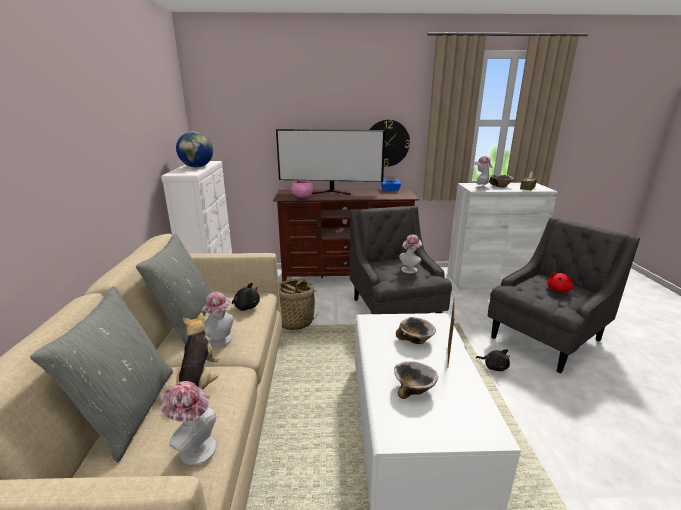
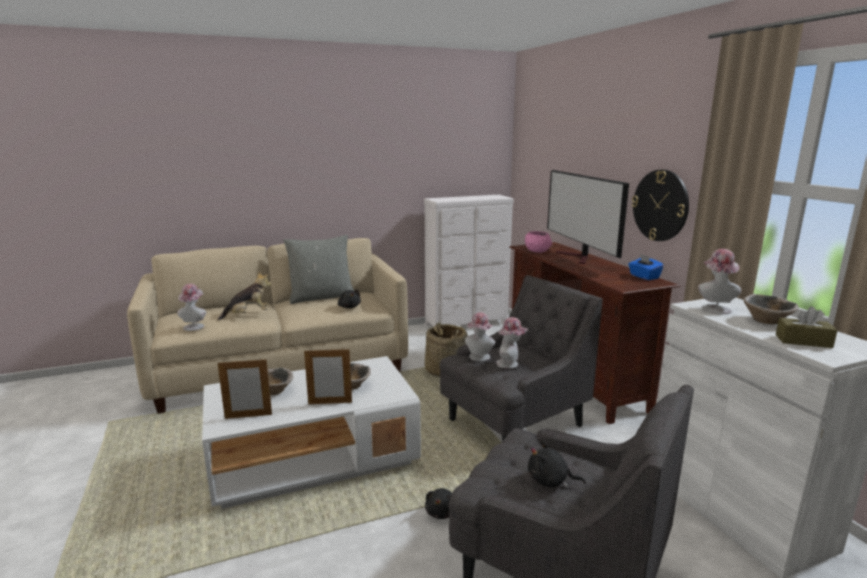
camera: 70 degrees right, 5 degrees down
grey pillow [30,286,173,463] -> none
globe [176,132,213,167] -> none
hat [202,292,234,347] -> hat moved to [465,312,495,361]
red plush toy [547,272,574,292] -> black plush toy [528,440,586,487]
none -> picture frame [218,358,272,419]

